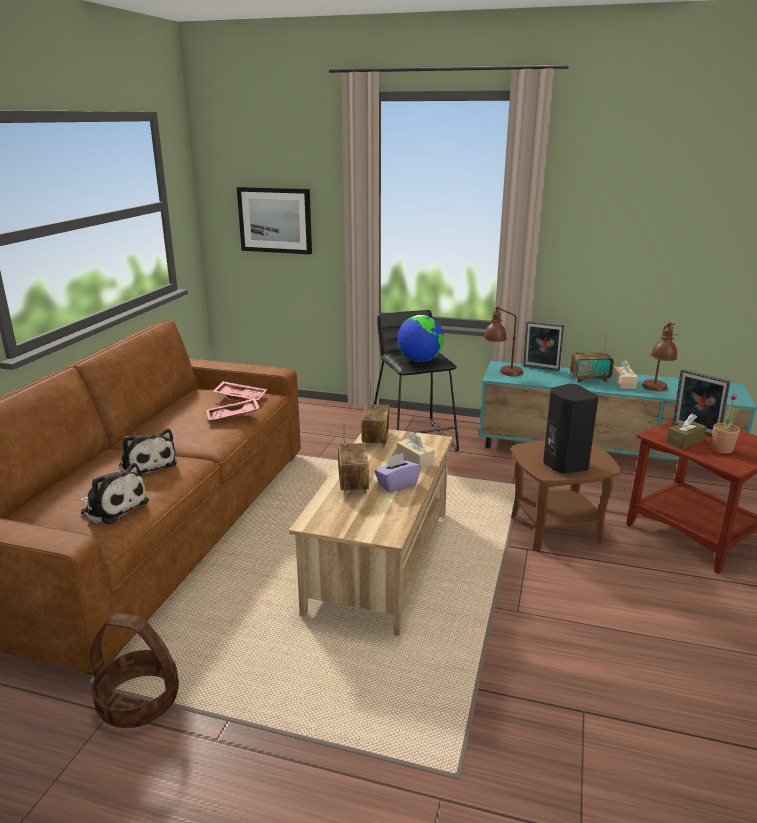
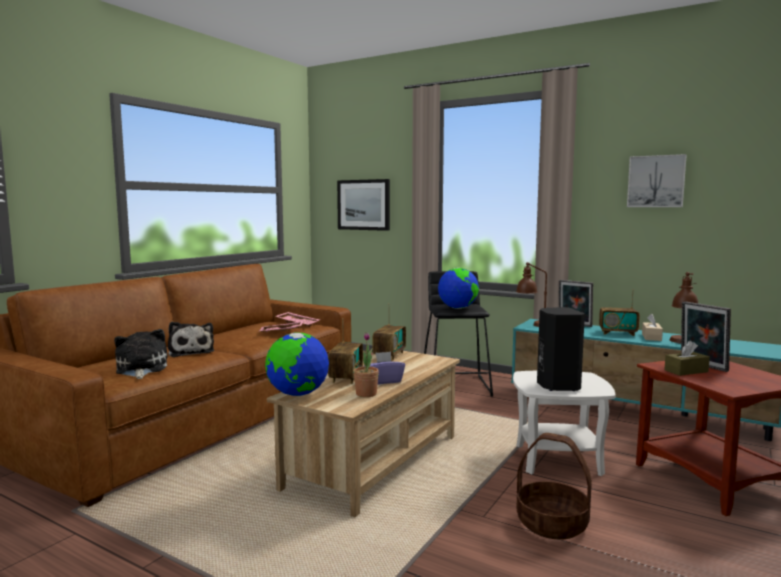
camera: 15 degrees right, 15 degrees down
plush toy [79,463,149,524] -> plush toy turned 150 degrees counterclockwise [114,329,167,379]
basket [90,613,179,728] -> basket moved to [517,433,592,539]
beige tissue box [397,432,435,469] -> none
brown side table [511,440,621,552] -> white side table [513,371,616,476]
potted plant [711,393,740,454] -> potted plant moved to [354,333,379,397]
none -> globe [265,332,329,396]
none -> picture [627,154,687,207]

